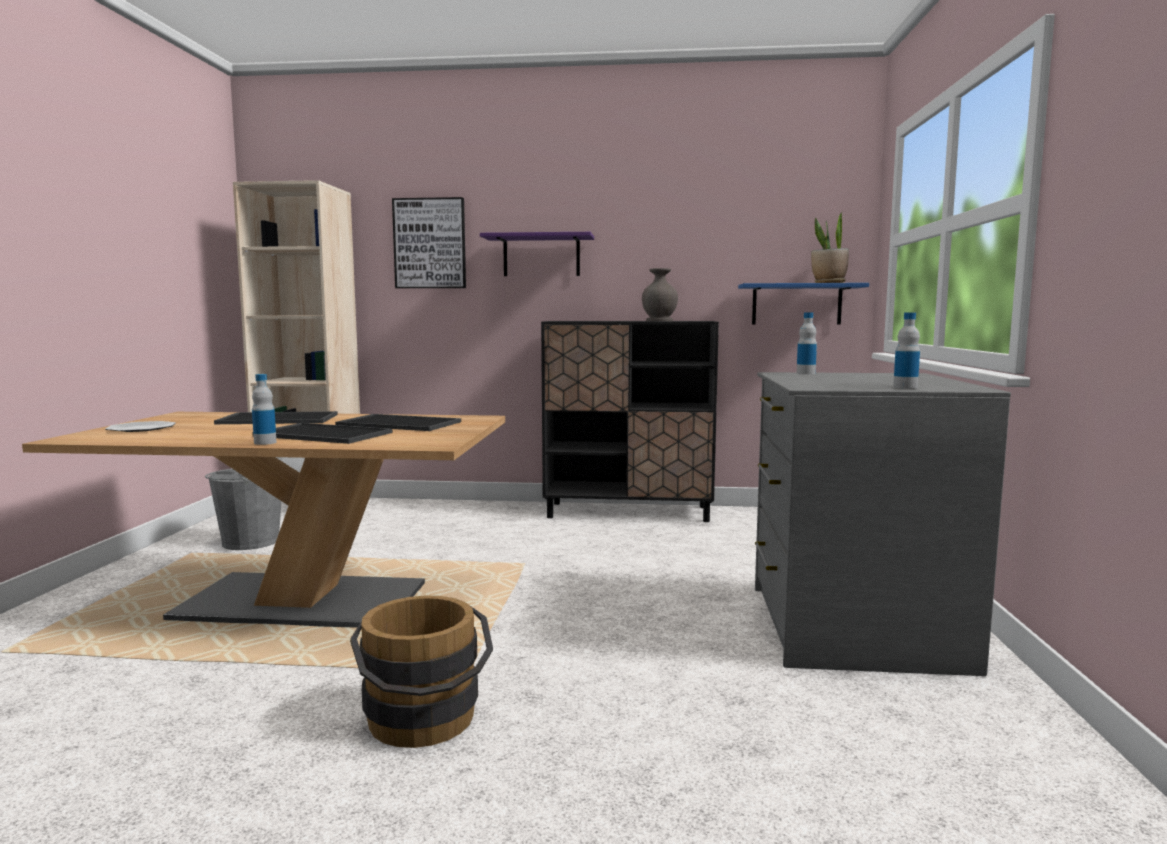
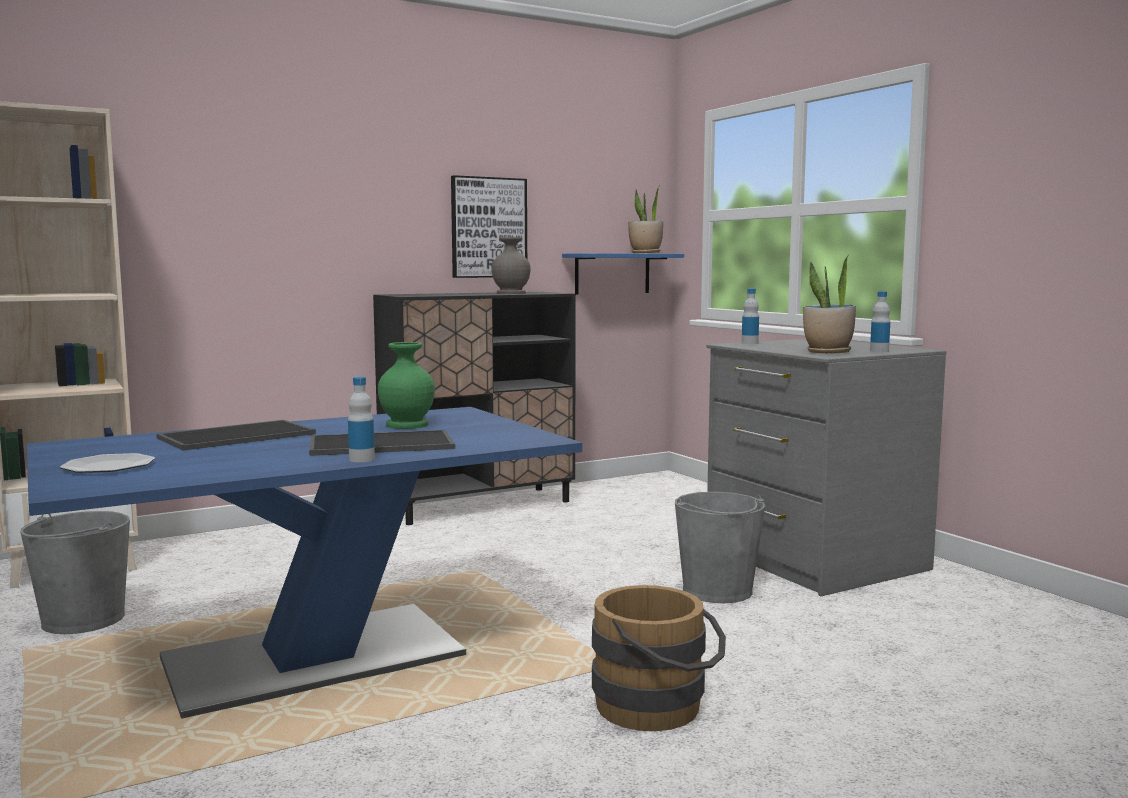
camera: 35 degrees left, 0 degrees up
brown dining table [22,412,505,628] -> blue dining table [27,407,582,719]
tray [335,414,461,431] -> green vase [378,342,435,429]
picture [392,197,466,288] -> picture moved to [451,175,527,278]
purple shelf [480,232,594,276] -> none
none -> grey bucket [675,492,765,603]
none -> potted plant [803,255,856,353]

